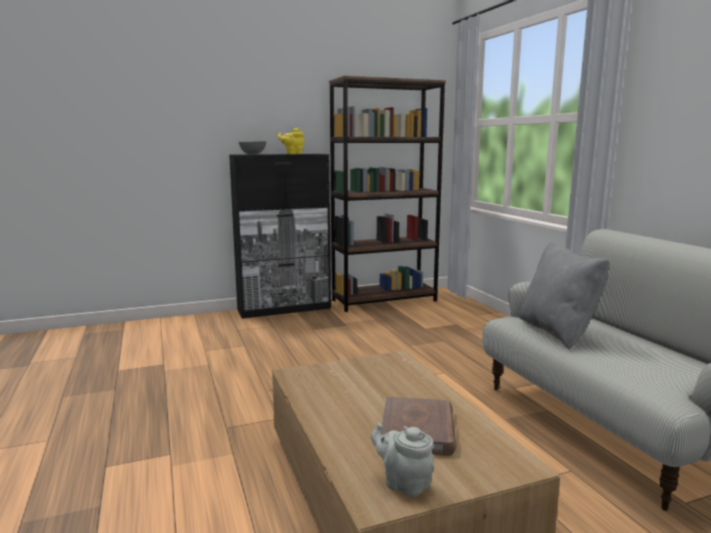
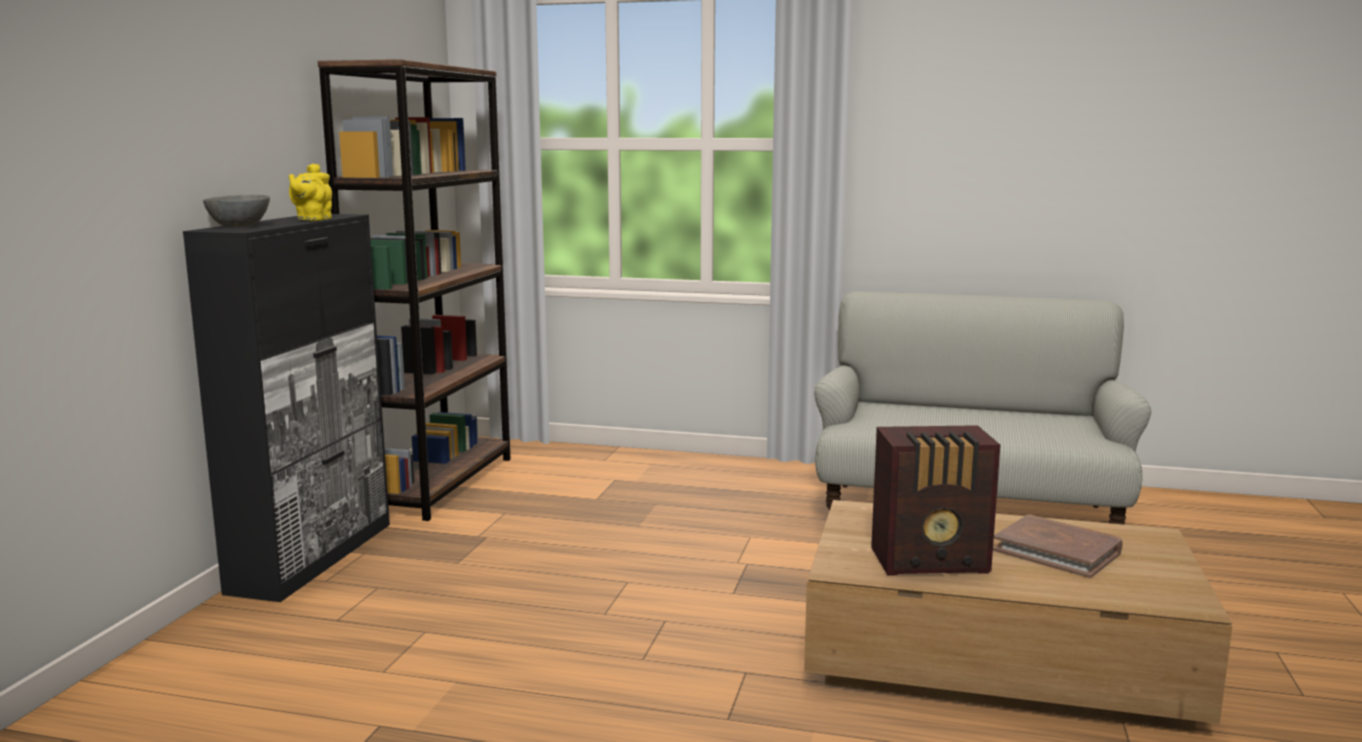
camera: 55 degrees left, 0 degrees up
grey teapot [371,423,434,497] -> none
grey pillow [519,242,610,349] -> none
none -> radio [871,425,1000,576]

